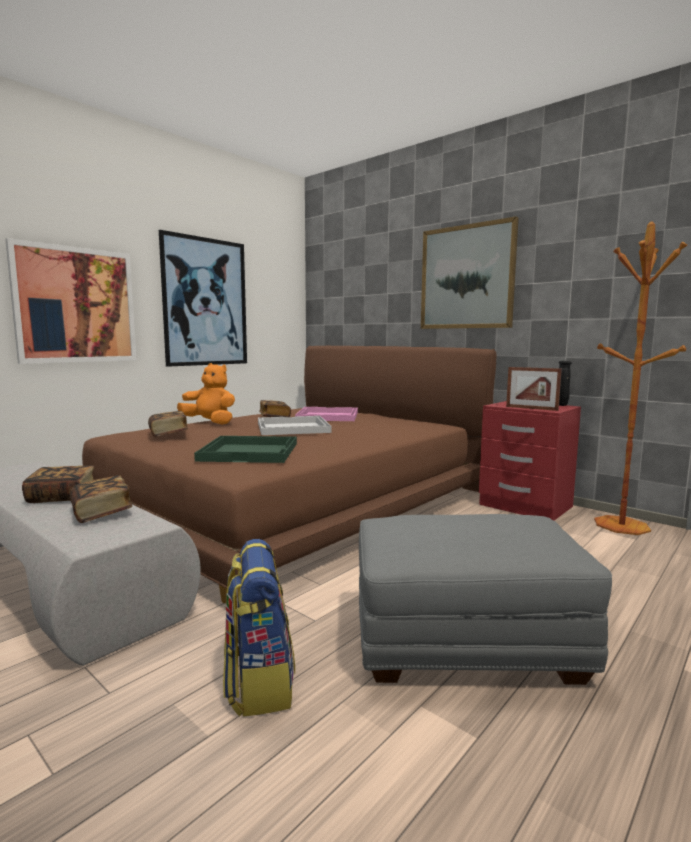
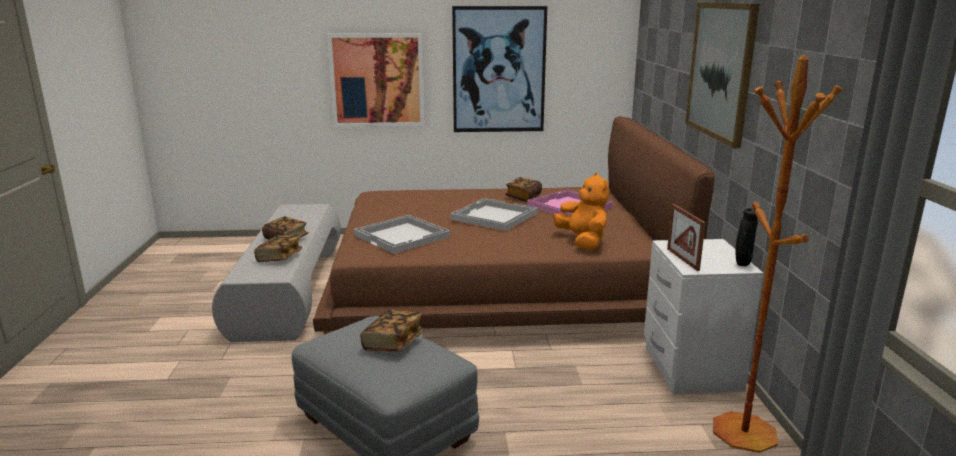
camera: 45 degrees right, 10 degrees up
book [148,411,188,437] -> book moved to [360,310,424,352]
orange plush toy [177,363,235,425] -> orange plush toy moved to [553,173,609,250]
green tray [194,436,297,463] -> white tray [354,215,450,254]
backpack [223,539,295,717] -> none
red nightstand [479,401,581,521] -> white nightstand [644,239,764,394]

